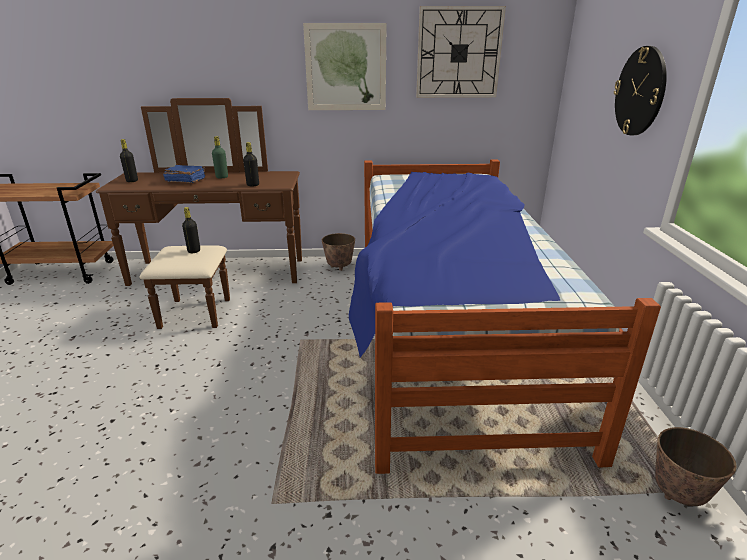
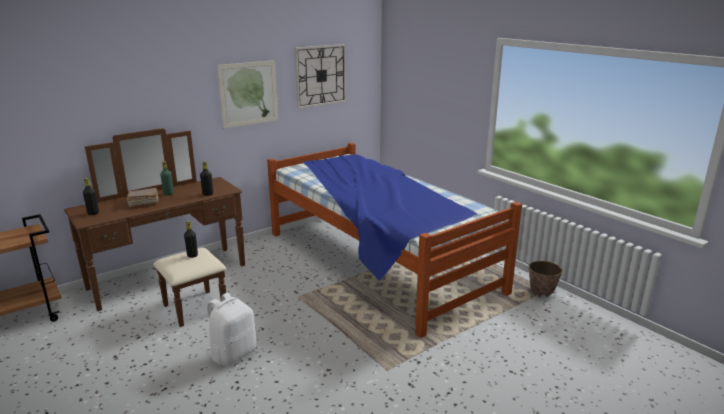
camera: 35 degrees left, 5 degrees down
blue book [163,165,205,183] -> brown book [127,188,158,207]
planter [322,233,355,271] -> none
wall clock [614,46,667,135] -> none
none -> white backpack [207,293,256,366]

